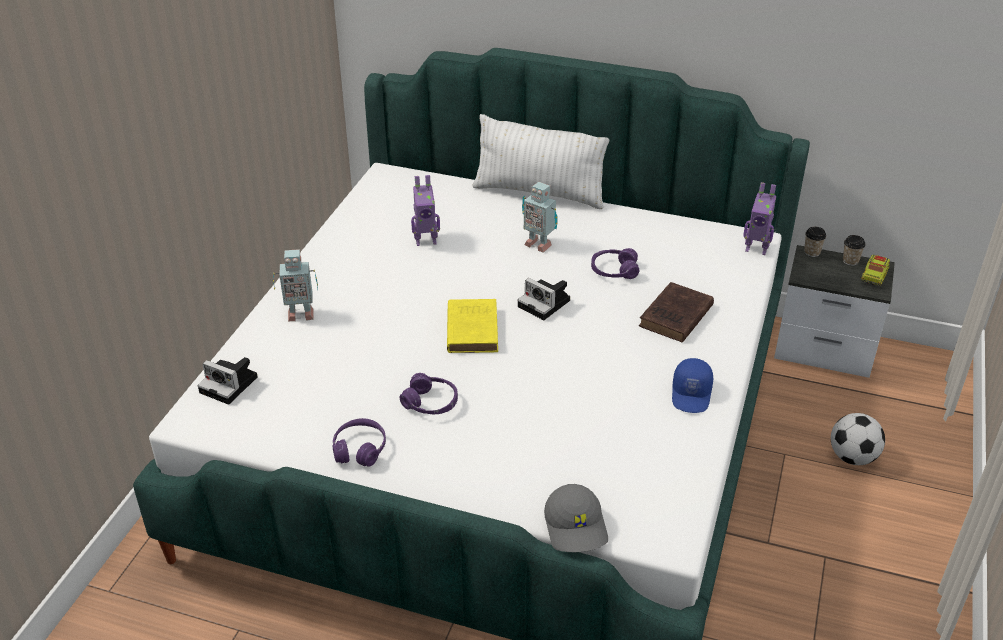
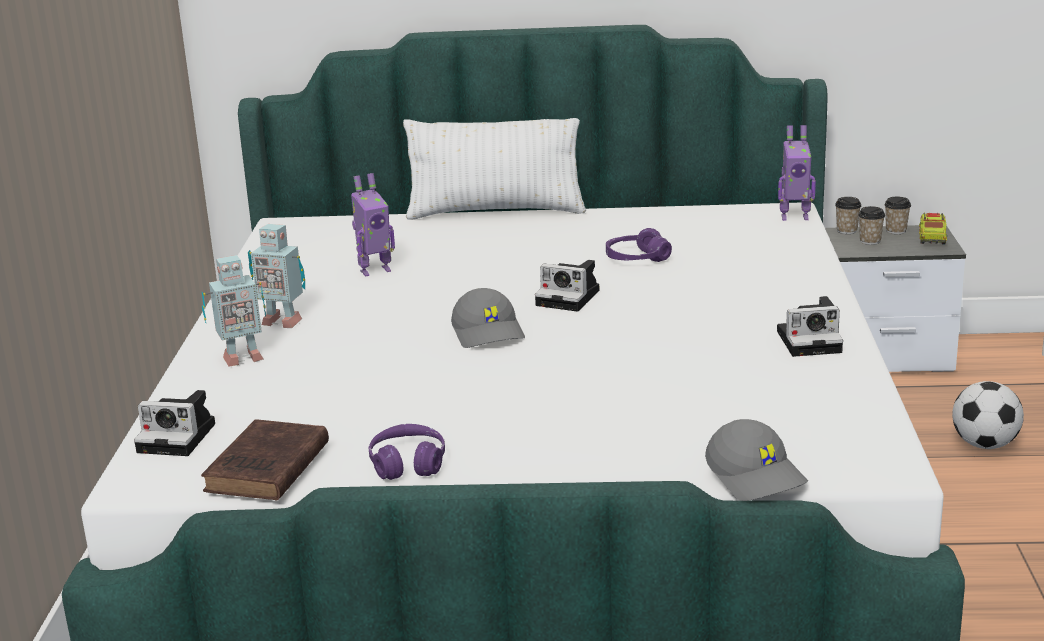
camera: 15 degrees left, 15 degrees down
purple headphones [400,373,458,414] -> none
yellow book [447,299,498,353] -> grey cap [451,288,525,348]
toy robot [522,182,558,253] -> toy robot moved to [248,224,305,328]
brown book [639,282,714,342] -> brown book moved to [201,419,329,500]
blue cap [672,358,713,413] -> camera [777,296,843,357]
none -> cup [858,206,885,245]

